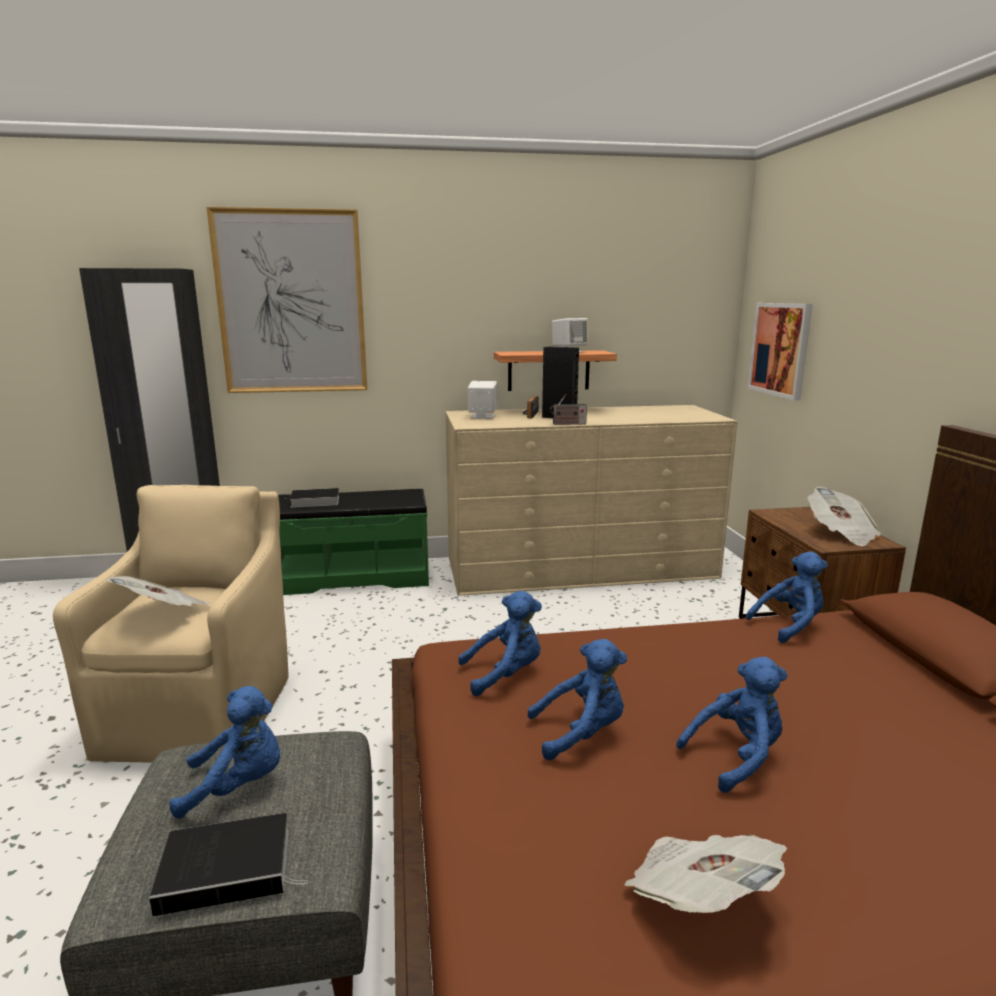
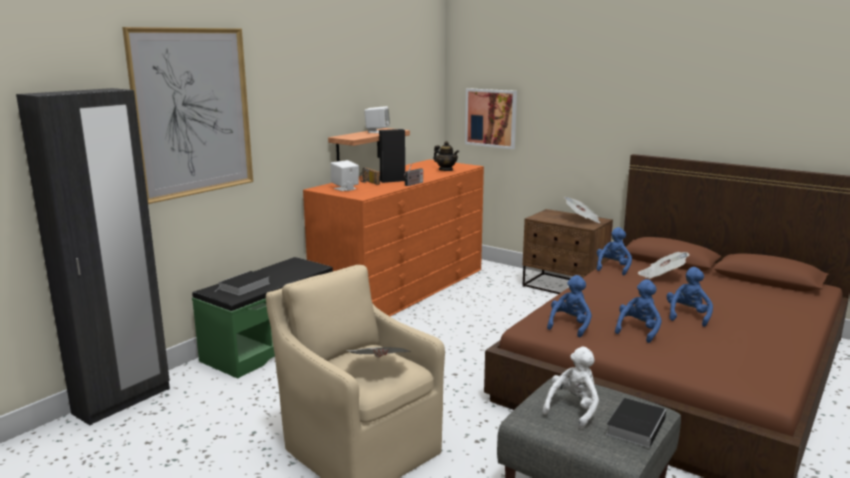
camera: 45 degrees left, 0 degrees up
blue plush toy [169,686,280,819] -> white plush toy [542,347,599,429]
beige dresser [446,405,737,596] -> orange dresser [303,159,484,316]
newspaper [624,835,787,913] -> newspaper moved to [638,252,690,279]
none -> teapot [433,141,459,171]

